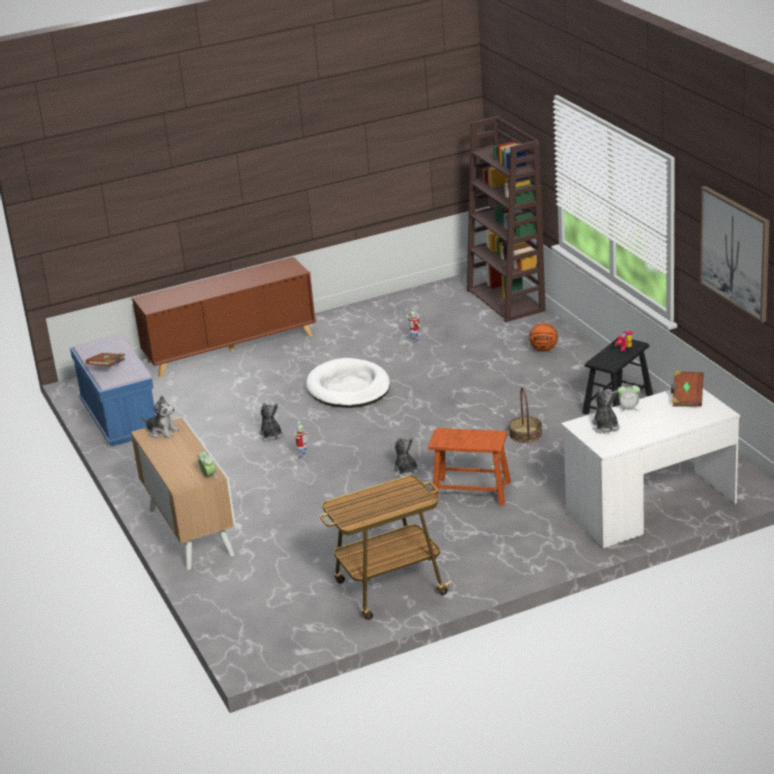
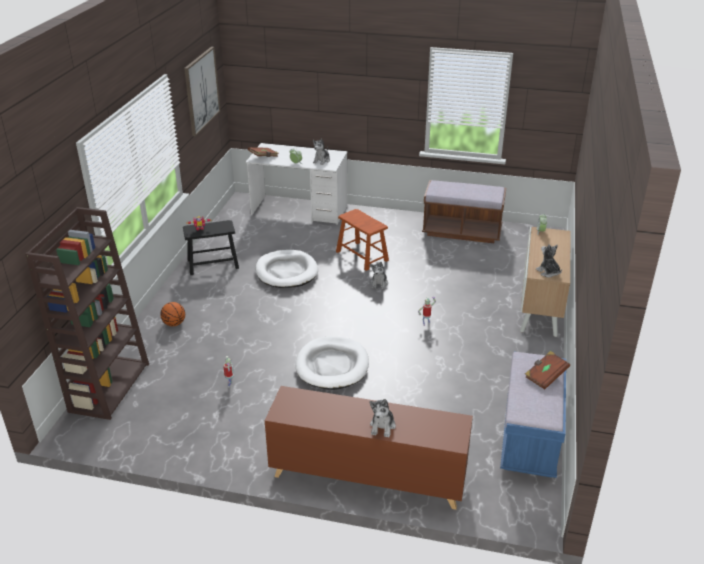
camera: 145 degrees left, 5 degrees up
plush toy [259,402,283,442] -> plush toy moved to [369,399,396,438]
cart [320,475,452,620] -> brown bench [422,180,506,243]
basket [509,387,542,443] -> white dog bed [255,250,318,288]

